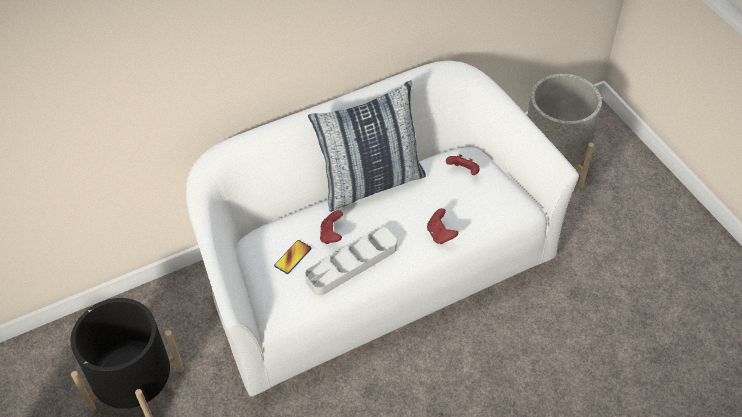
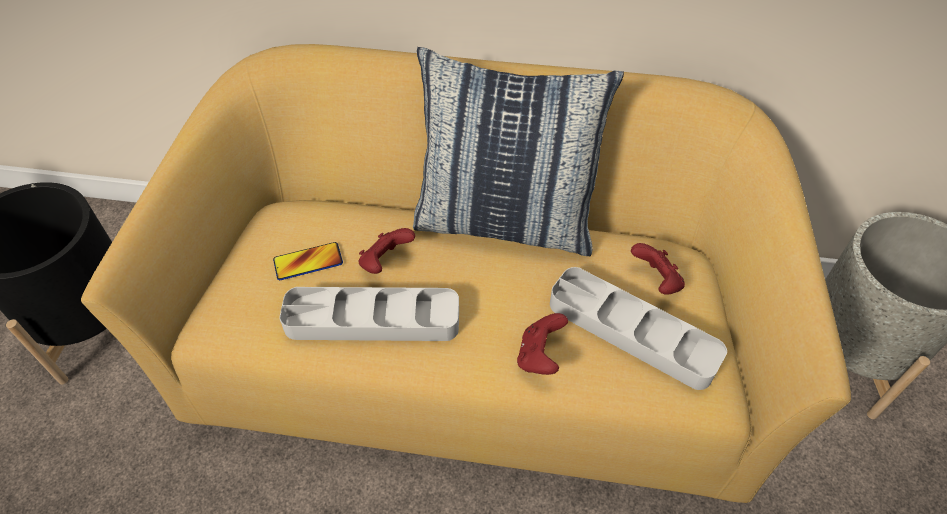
camera: 35 degrees right, 0 degrees up
white sofa [186,61,579,397] -> yellow sofa [81,44,851,503]
none -> grey tray [550,267,727,390]

